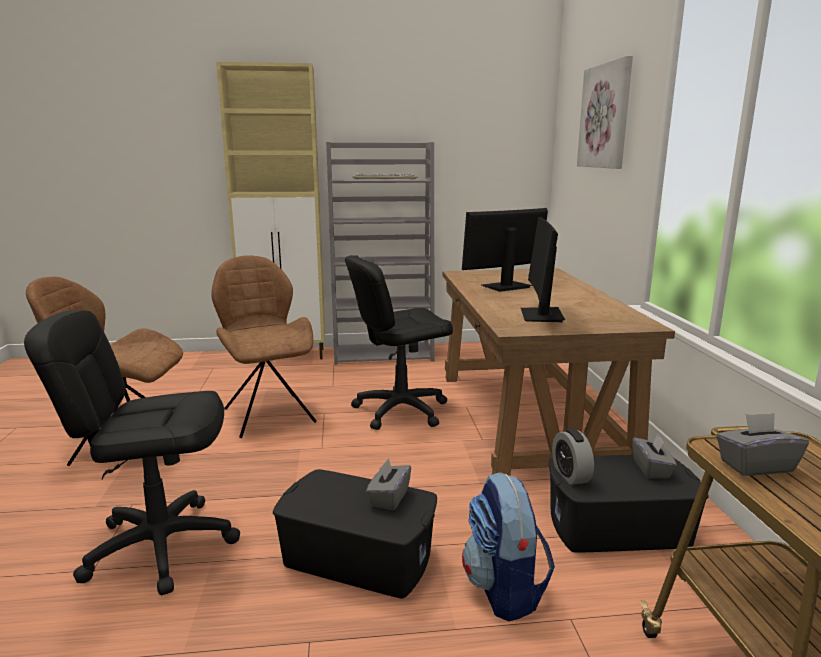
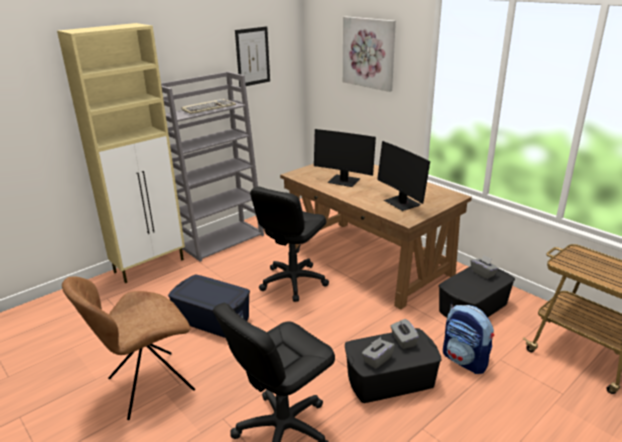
camera: 35 degrees left, 10 degrees up
brown chair [211,255,316,438] -> blue storage box [168,275,250,338]
monitor [462,208,548,292] -> monitor turned 90 degrees counterclockwise [314,129,376,187]
alarm clock [552,429,594,485] -> none
grey tissue box [716,413,809,476] -> grey tissue box moved to [362,337,395,369]
none -> picture [235,26,270,87]

